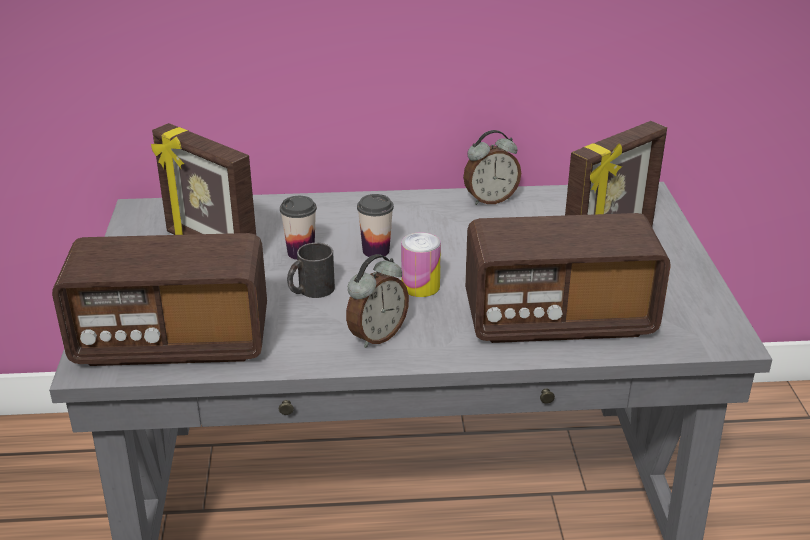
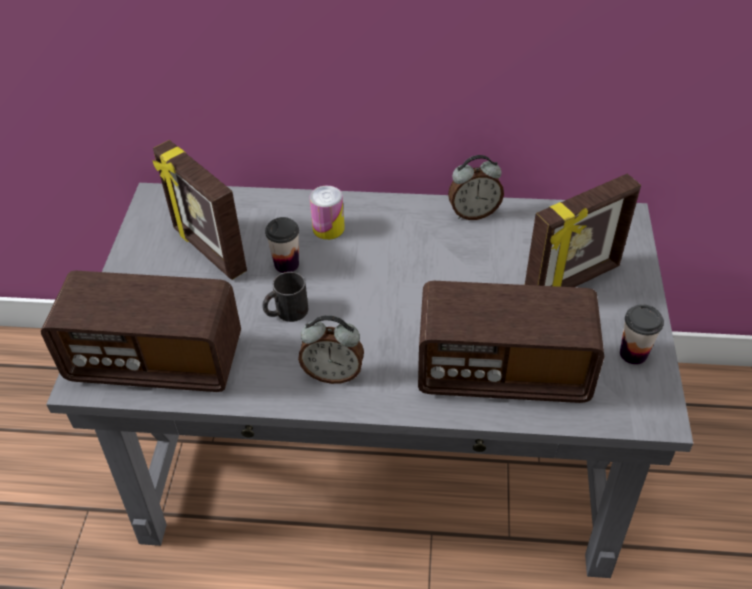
camera: 10 degrees right, 15 degrees up
alarm clock [346,254,409,348] -> alarm clock turned 45 degrees clockwise [298,315,364,384]
cup [357,194,394,258] -> cup moved to [620,304,664,365]
can [401,232,441,297] -> can moved to [309,186,345,240]

